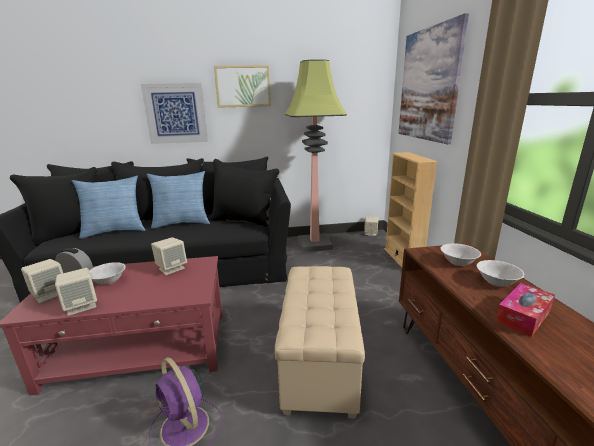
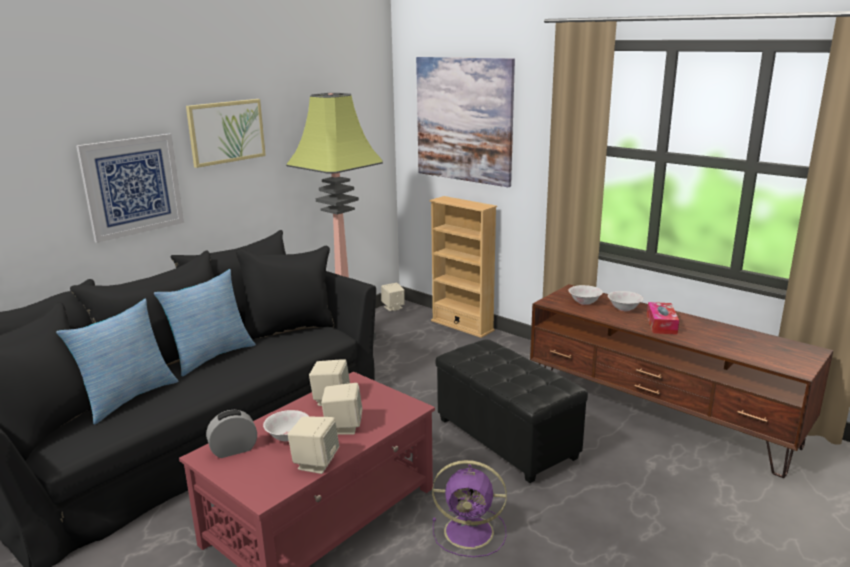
camera: 40 degrees left, 0 degrees up
beige speaker [21,259,63,304] -> beige speaker moved to [321,383,362,435]
beige ottoman [275,266,365,418] -> black ottoman [436,339,588,483]

